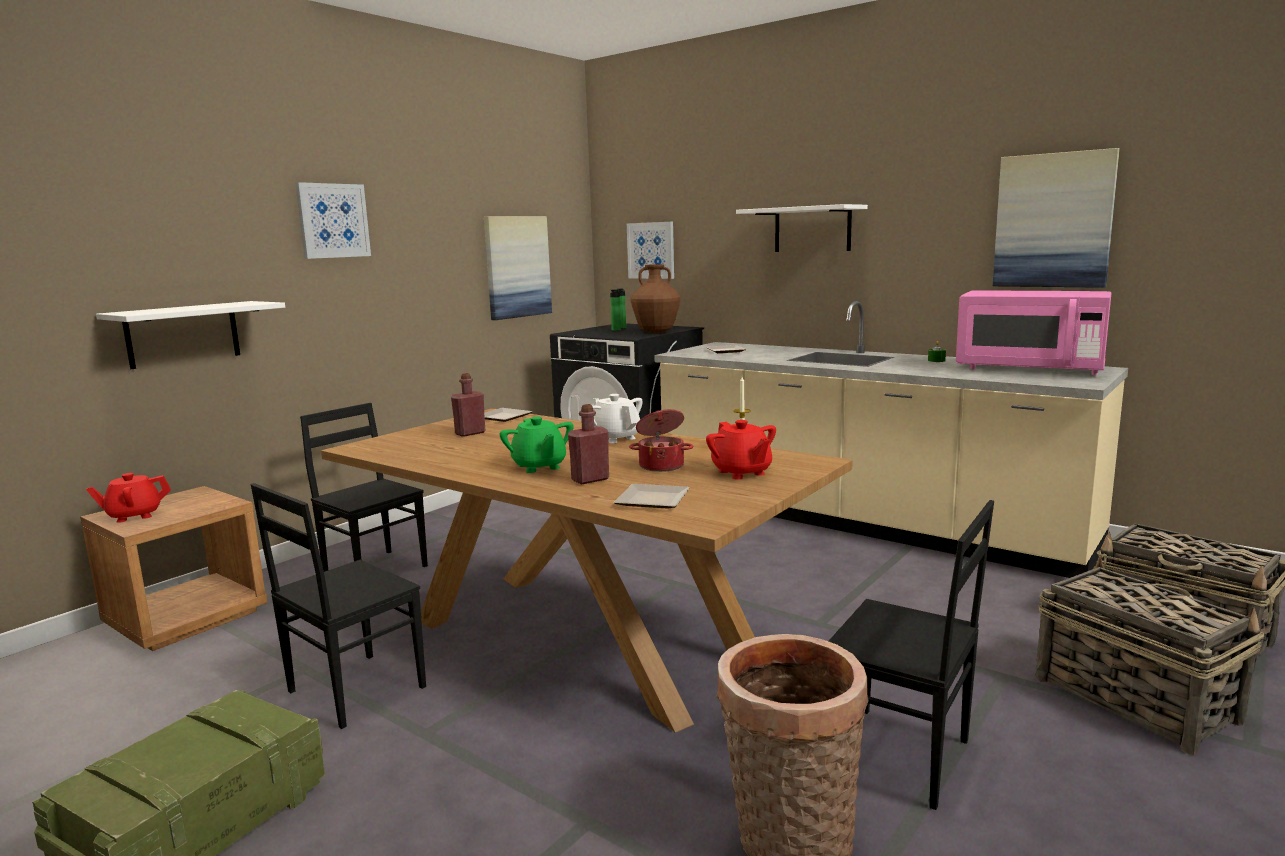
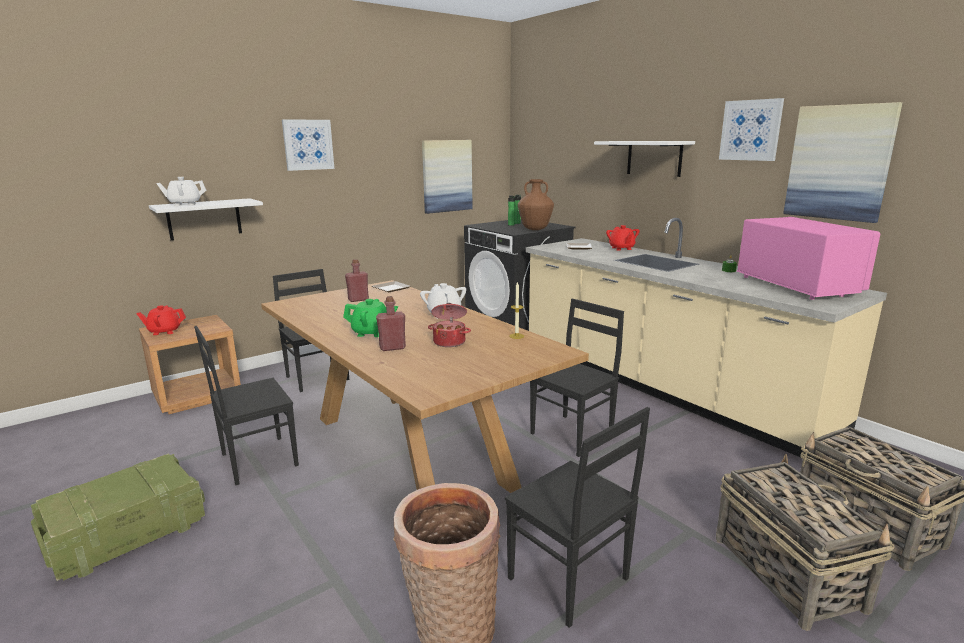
camera: 15 degrees right, 5 degrees up
green teapot [499,417,574,473] -> green teapot turned 75 degrees counterclockwise [343,299,398,337]
plate [614,484,690,509] -> none
picture [627,222,674,279] -> picture moved to [719,98,784,161]
red teapot [706,420,776,480] -> red teapot moved to [606,225,639,250]
pink microwave [956,290,1112,375] -> pink microwave turned 150 degrees counterclockwise [737,217,880,300]
none -> white teapot [156,177,206,206]
none -> black chair [530,299,624,457]

